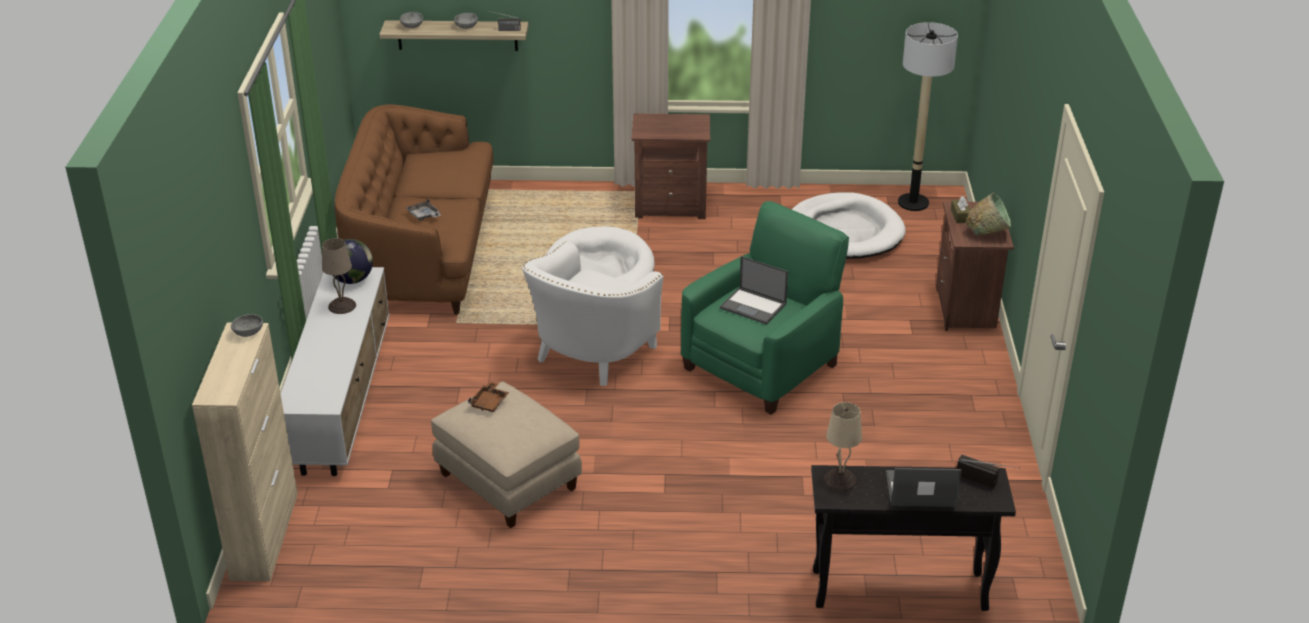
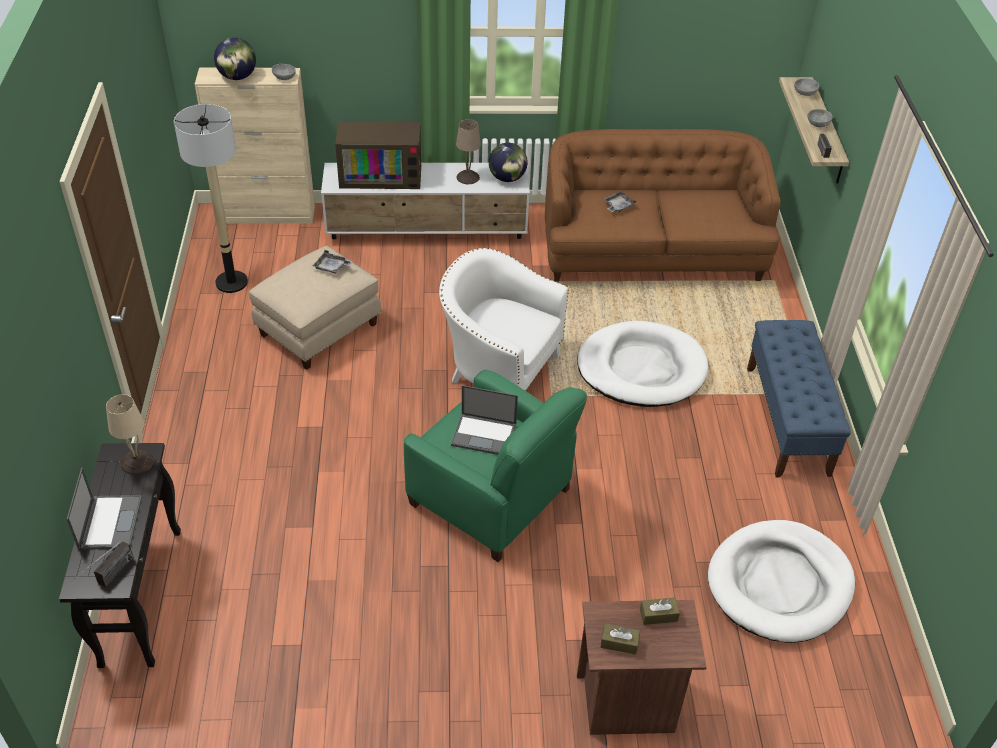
camera: 85 degrees right, 10 degrees up
brown tray [468,381,509,412] -> grey tray [313,250,353,274]
brown nightstand [631,113,710,219] -> blue bench [747,320,851,477]
laptop [720,256,788,325] -> laptop turned 105 degrees counterclockwise [451,385,518,455]
floor lamp [898,22,958,211] -> floor lamp moved to [174,104,248,293]
green bowl [966,192,1011,235] -> brown tissue box [601,623,640,655]
none -> globe [214,37,256,80]
none -> television [335,121,421,189]

